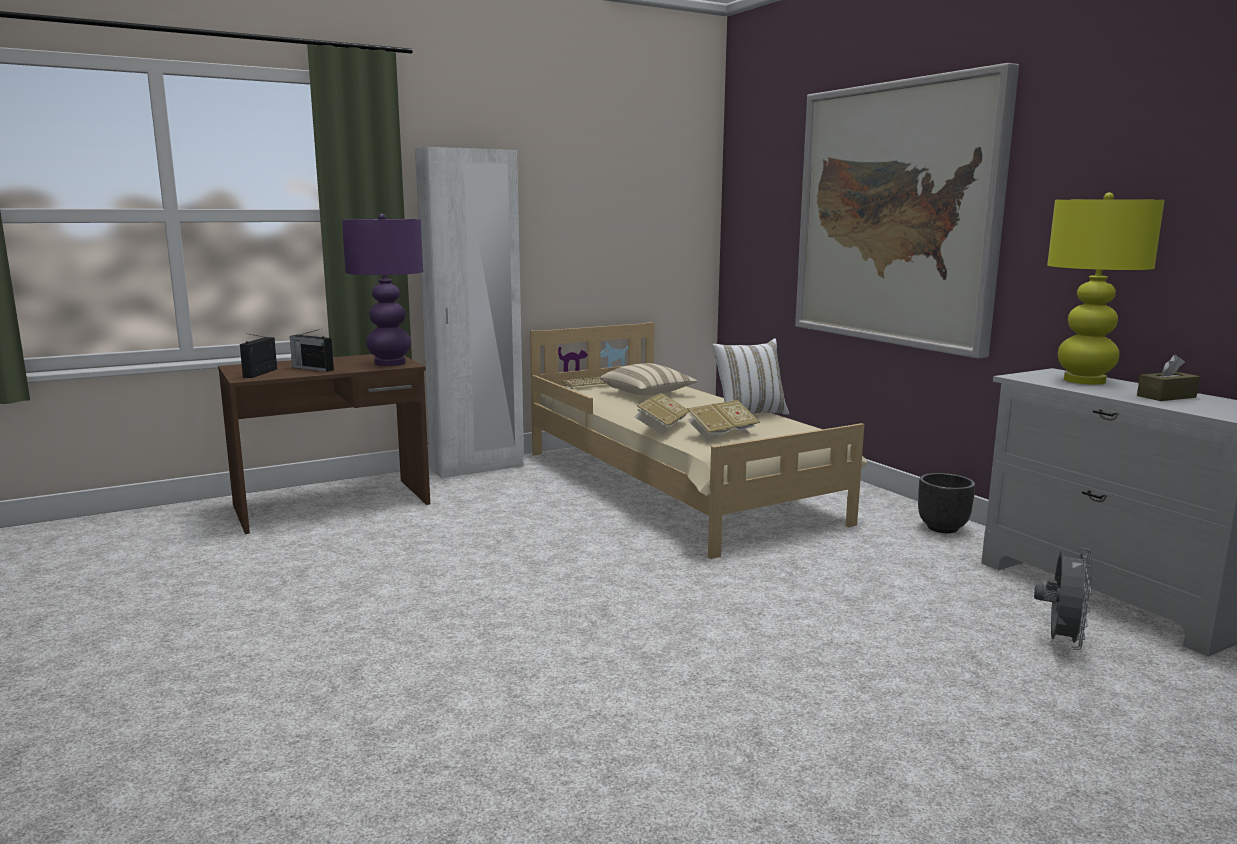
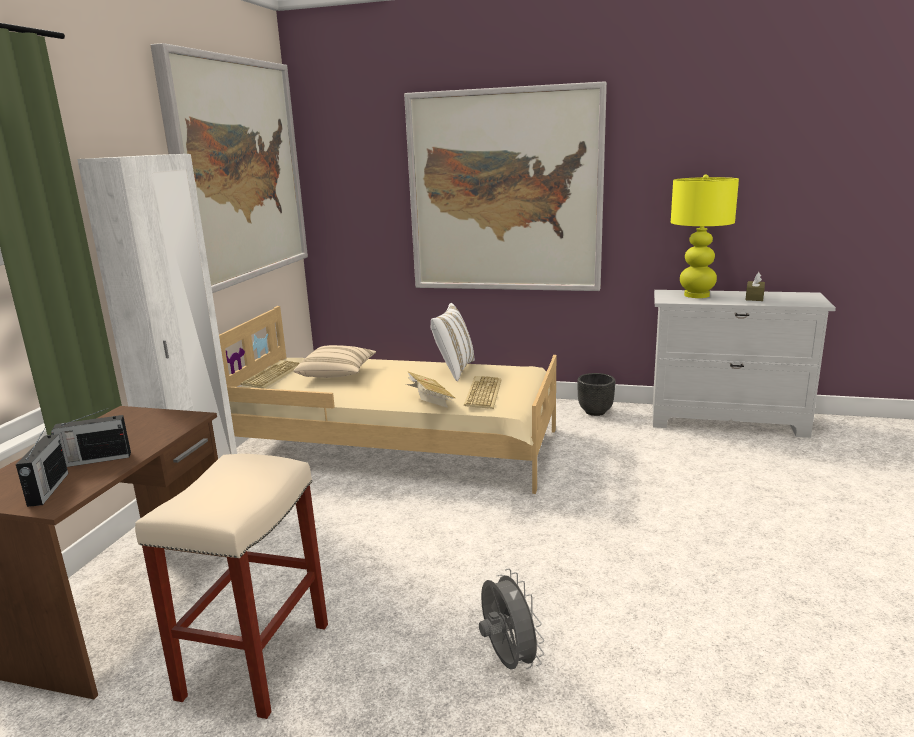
camera: 45 degrees left, 5 degrees up
radio [240,334,277,378] -> radio turned 150 degrees counterclockwise [16,426,68,507]
purple table lamp [342,213,423,366] -> none
book [687,400,760,442] -> keyboard [464,376,502,409]
grey fan [1034,548,1093,650] -> grey fan moved to [479,569,544,670]
none -> beige stool [135,454,328,719]
none -> picture [150,43,308,293]

